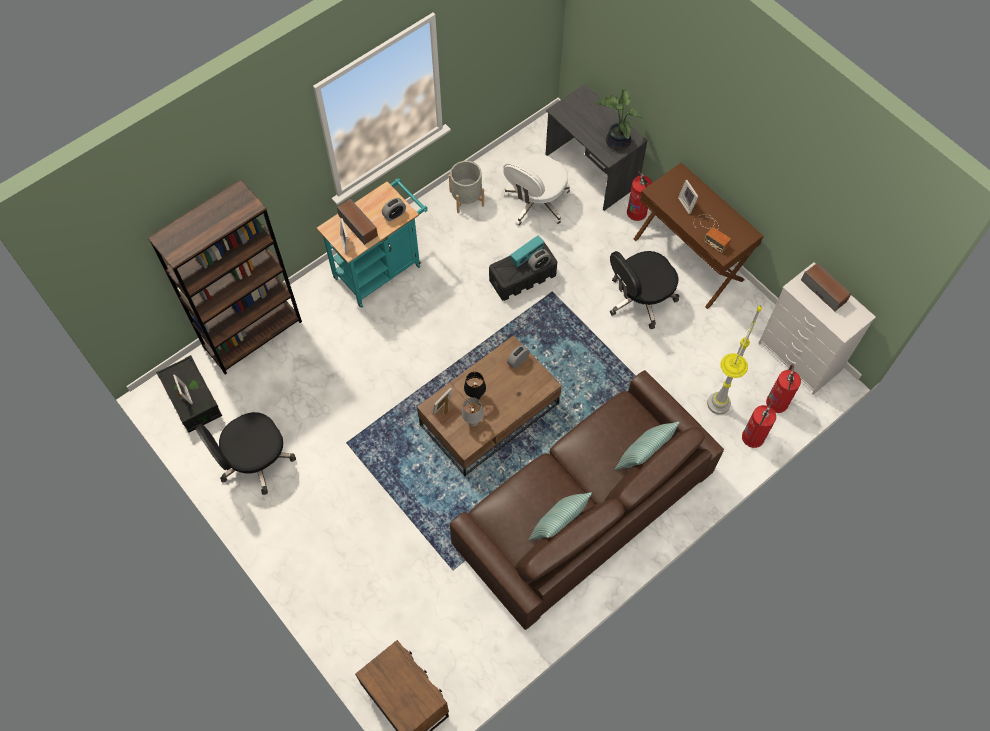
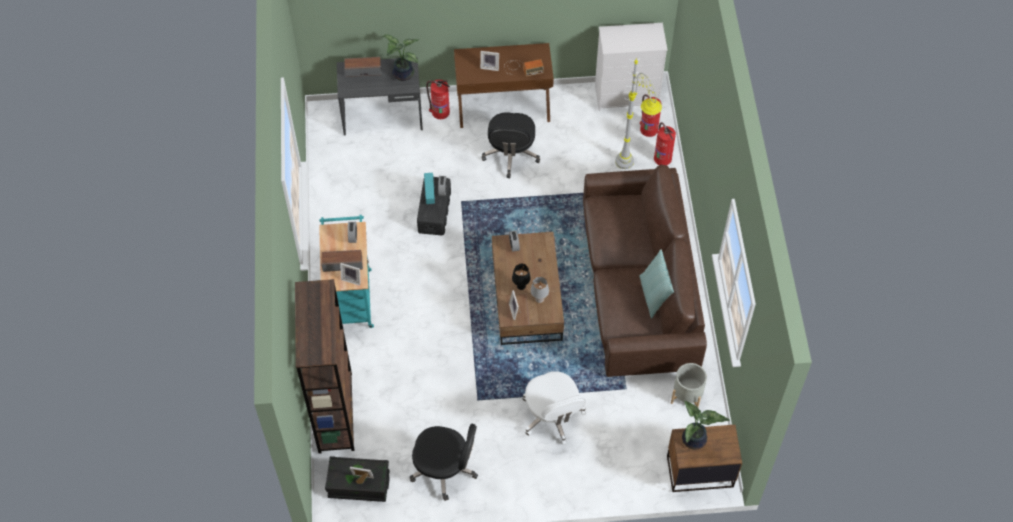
camera: 55 degrees left, 5 degrees down
black office chair [196,412,296,495] -> black office chair turned 75 degrees counterclockwise [410,424,478,501]
grey planter [449,161,484,213] -> grey planter moved to [671,363,707,407]
white office chair [503,154,570,226] -> white office chair moved to [522,371,586,445]
pillow [615,422,680,470] -> none
speaker [801,263,851,312] -> speaker moved to [344,57,382,77]
none -> potted plant [682,401,730,450]

